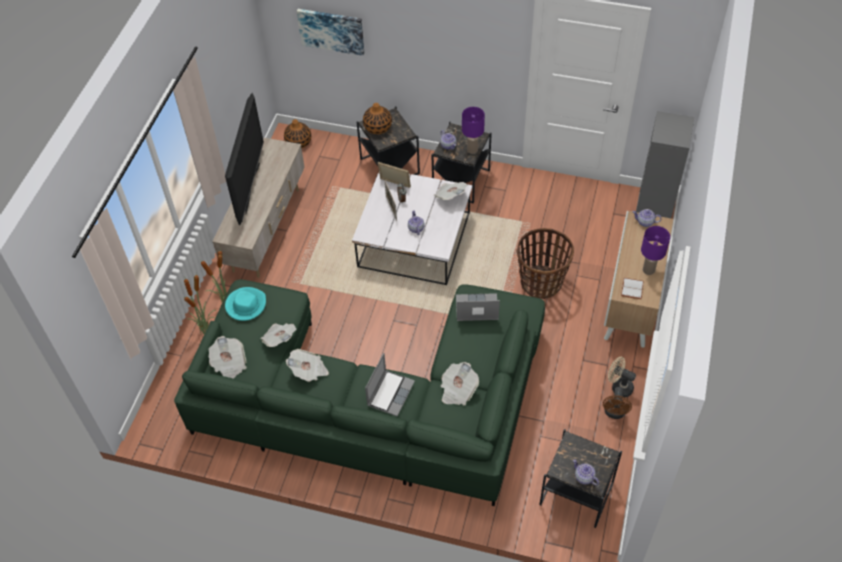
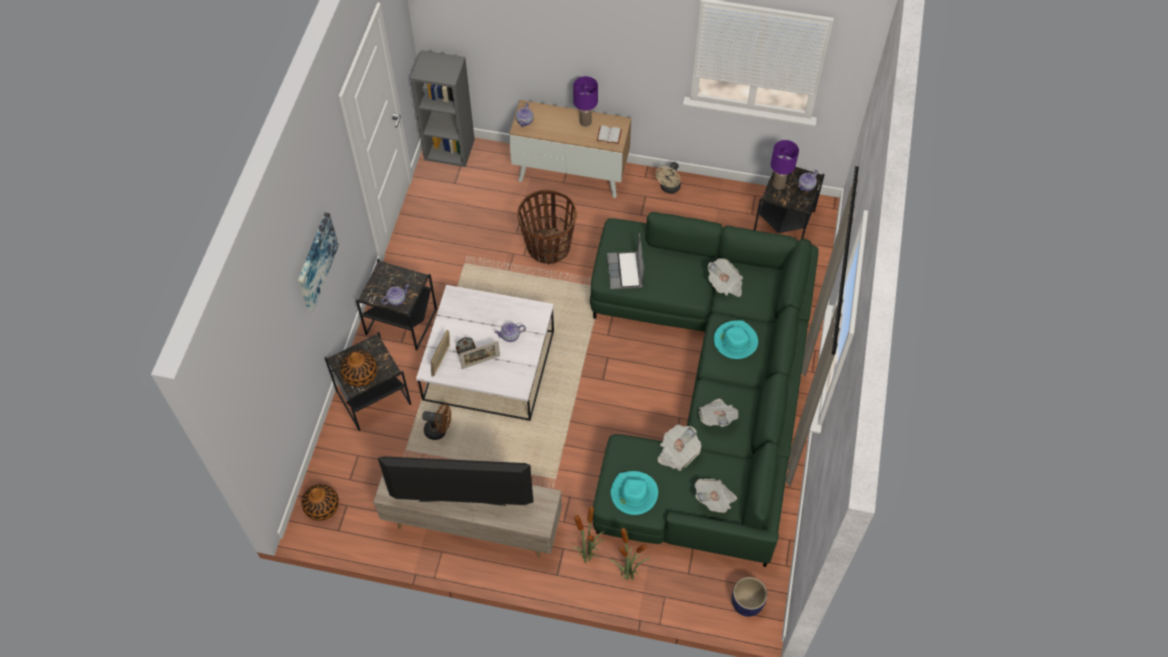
camera: 95 degrees left, 5 degrees up
picture [297,9,364,56] -> picture moved to [298,213,339,312]
laptop [365,353,415,416] -> turquoise hat [714,320,758,359]
newspaper [433,182,468,200] -> none
purple table lamp [462,107,485,154] -> purple table lamp moved to [771,140,799,189]
brown fan [603,387,632,419] -> brown fan moved to [422,404,451,440]
none -> planter [732,577,767,617]

